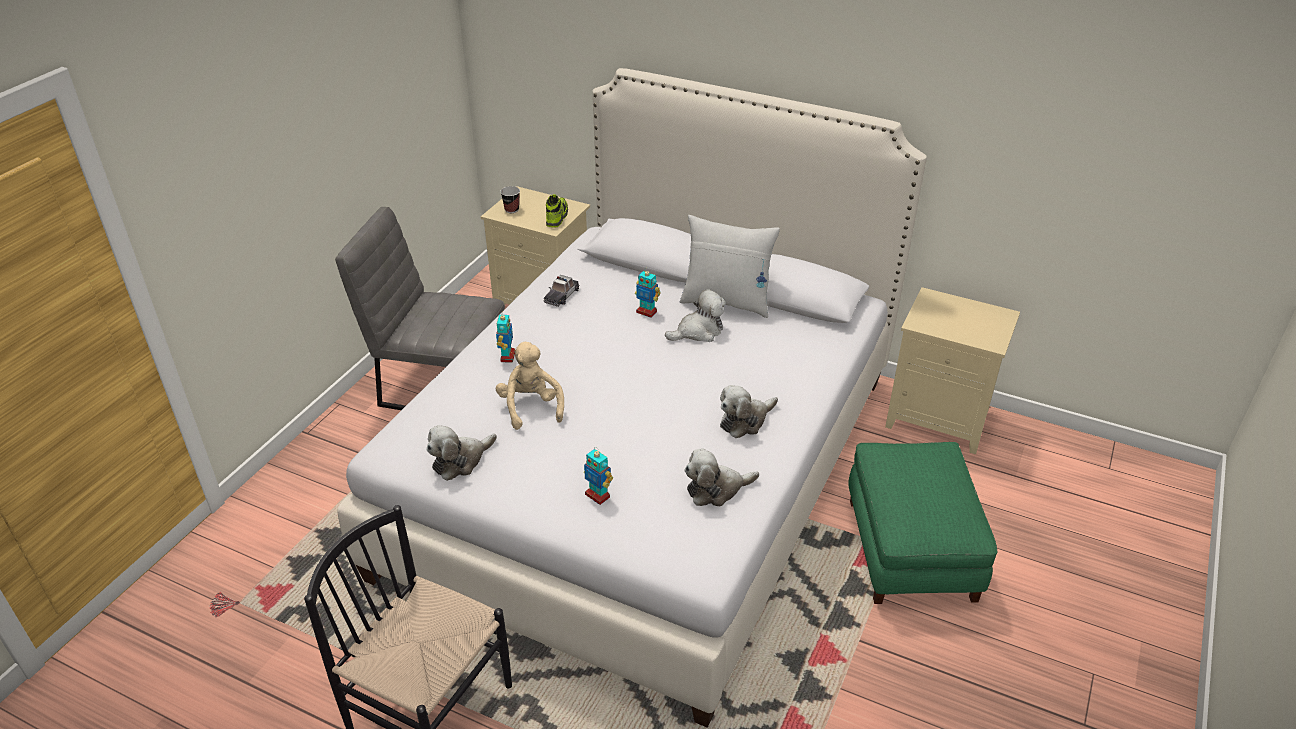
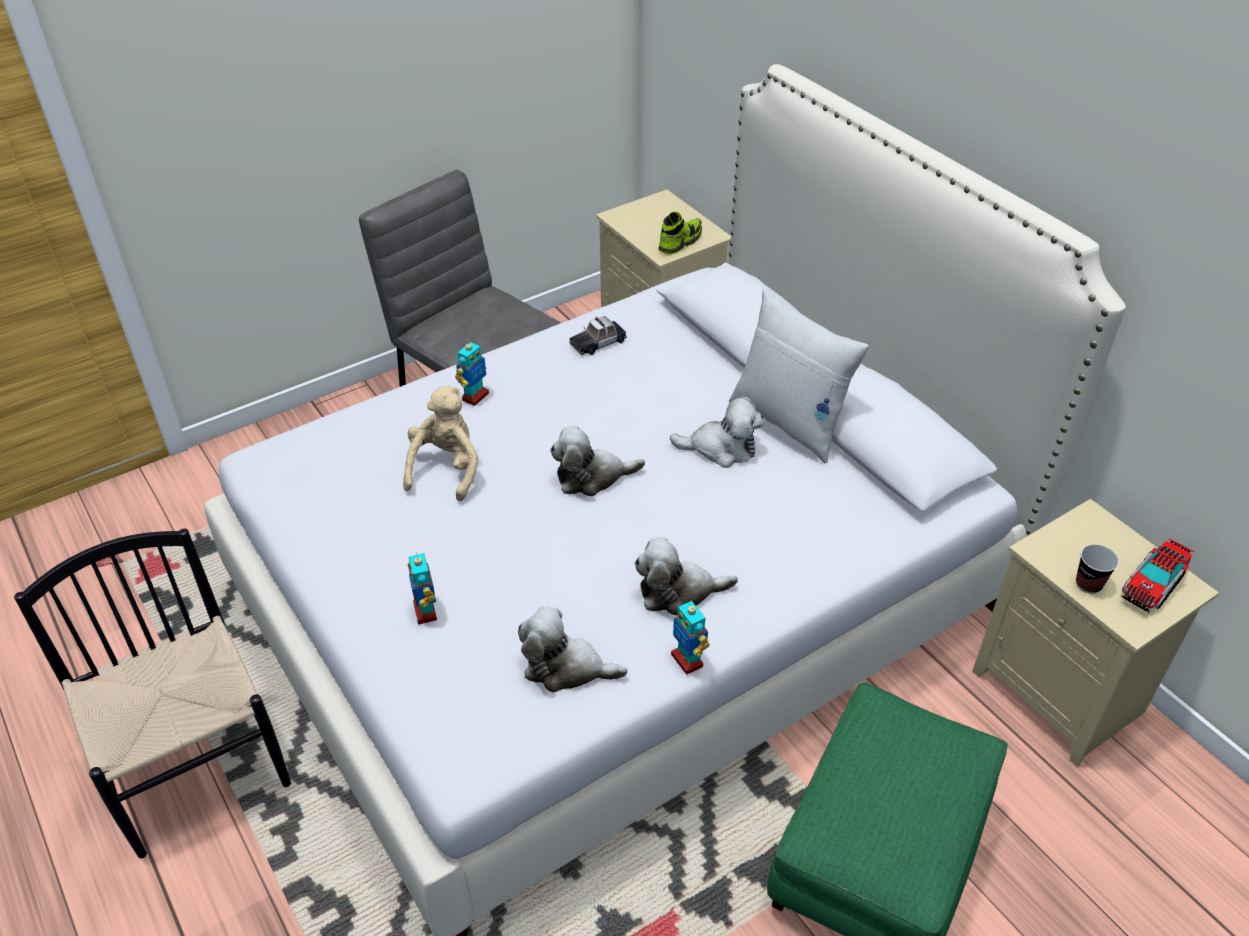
camera: 30 degrees right, 5 degrees up
plush toy [426,425,497,481] -> plush toy moved to [550,426,645,496]
cup [500,186,520,213] -> cup moved to [1076,544,1119,594]
toy robot [635,268,660,318] -> toy robot moved to [671,601,710,675]
none -> toy truck [1122,538,1194,613]

